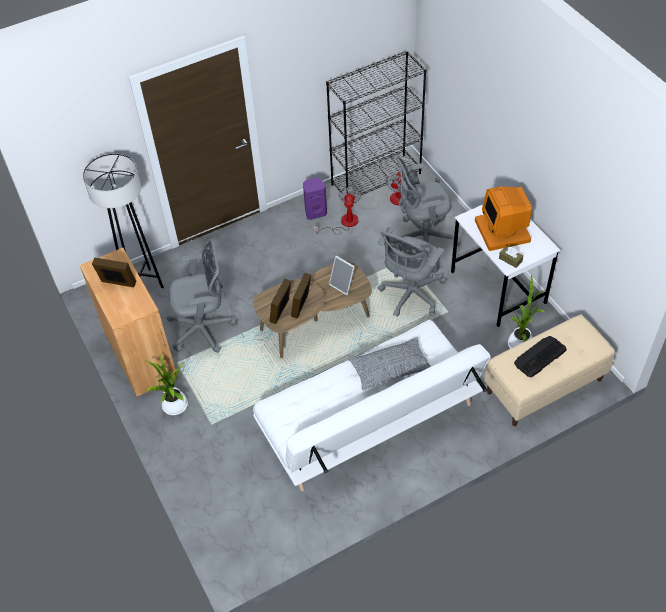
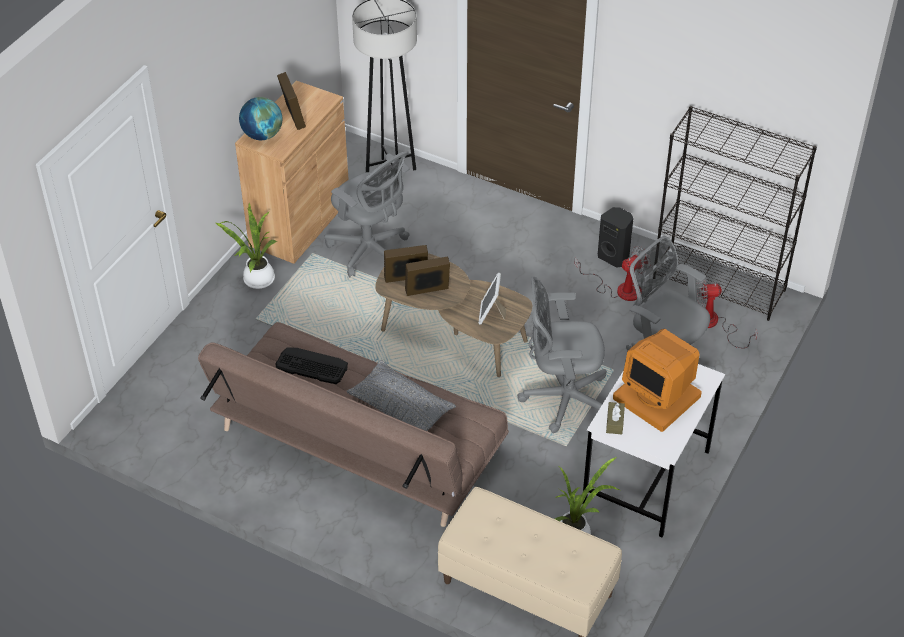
camera: 55 degrees right, 5 degrees down
white sofa [253,320,491,491] -> brown sofa [198,322,509,527]
purple speaker [303,178,327,220] -> black speaker [598,207,633,268]
monitor [475,186,532,251] -> monitor turned 90 degrees counterclockwise [613,329,702,432]
keyboard [514,336,567,377] -> keyboard moved to [275,347,348,384]
none -> globe [239,97,282,140]

